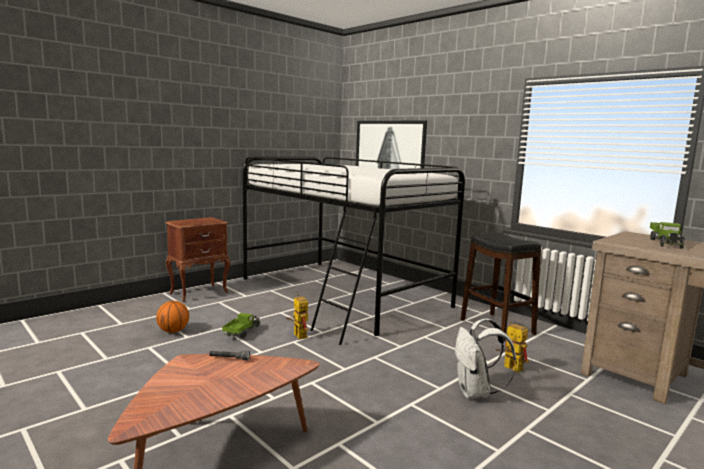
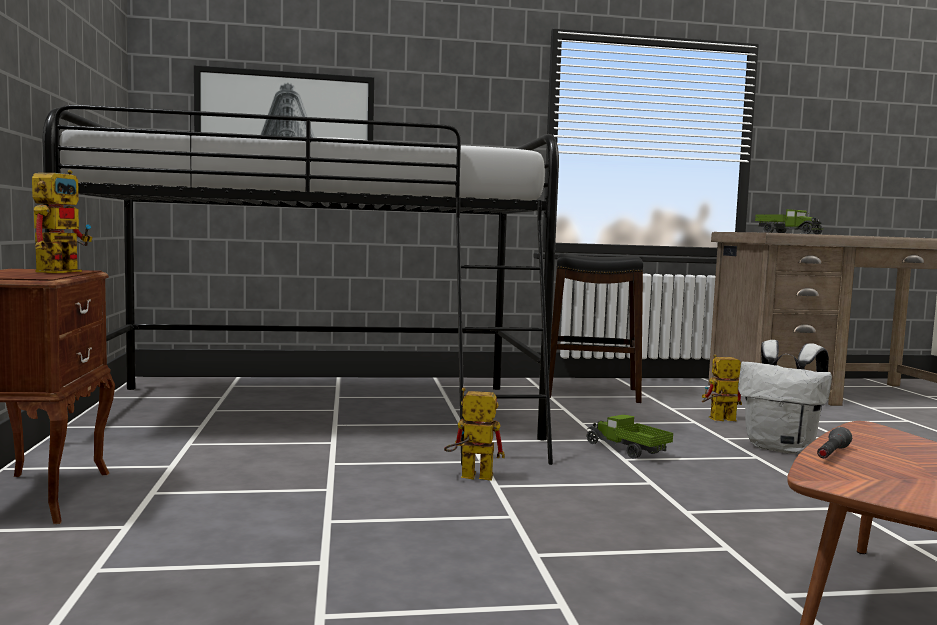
camera: 55 degrees left, 5 degrees down
basketball [156,301,189,333] -> none
toy truck [222,313,260,338] -> toy truck moved to [586,415,673,459]
none -> toy robot [32,170,92,273]

